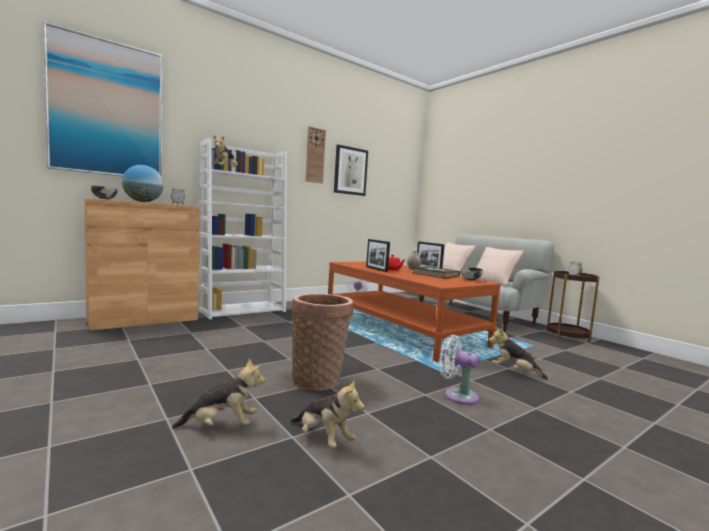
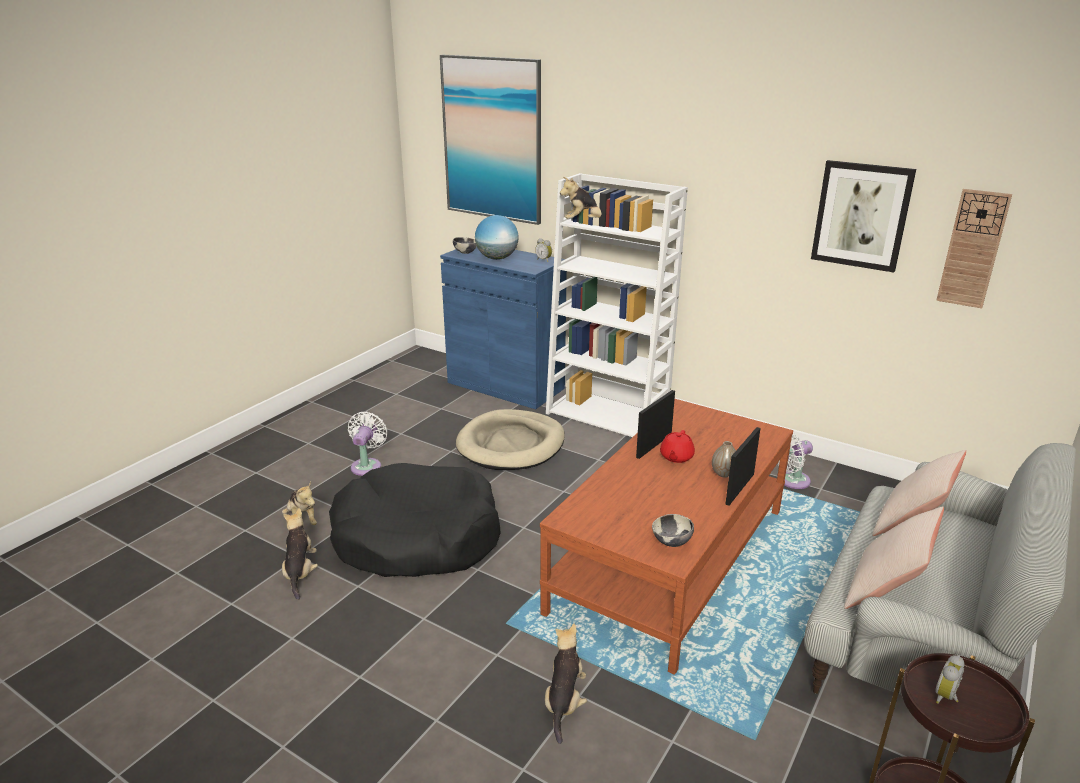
camera: 70 degrees right, 20 degrees up
brown cabinet [84,198,200,331] -> blue cabinet [440,247,567,409]
plush toy [291,378,365,448] -> plush toy turned 150 degrees clockwise [282,508,318,600]
basket [292,293,353,391] -> black dog bed [329,463,501,577]
wall clock [305,126,326,184] -> wall clock moved to [936,189,1012,308]
book [413,266,460,278] -> none
white fan [439,335,479,405] -> white fan moved to [348,412,387,476]
none -> beige dog bed [456,409,565,470]

